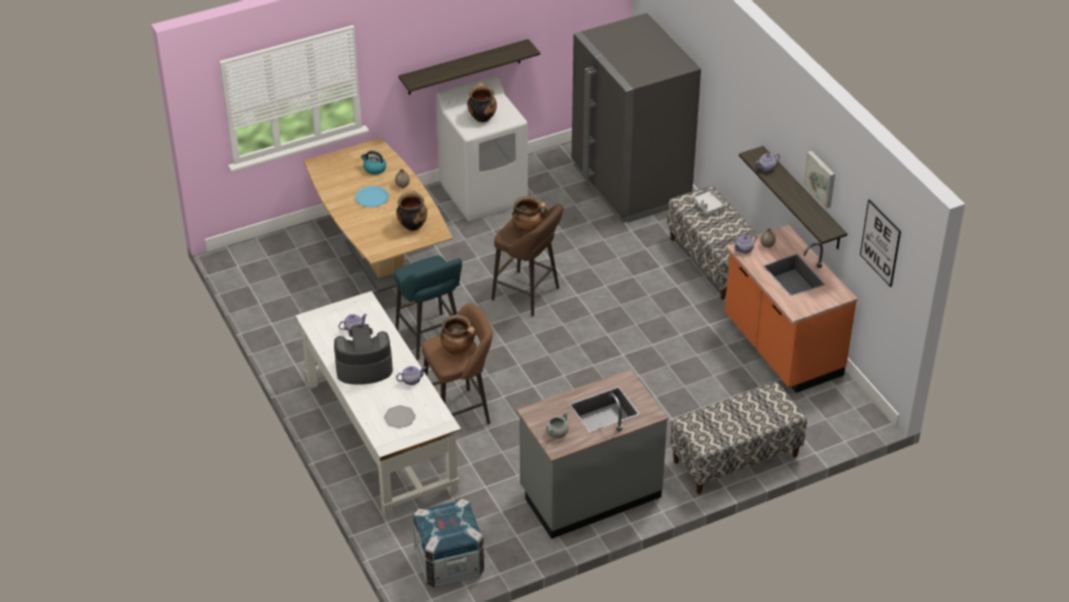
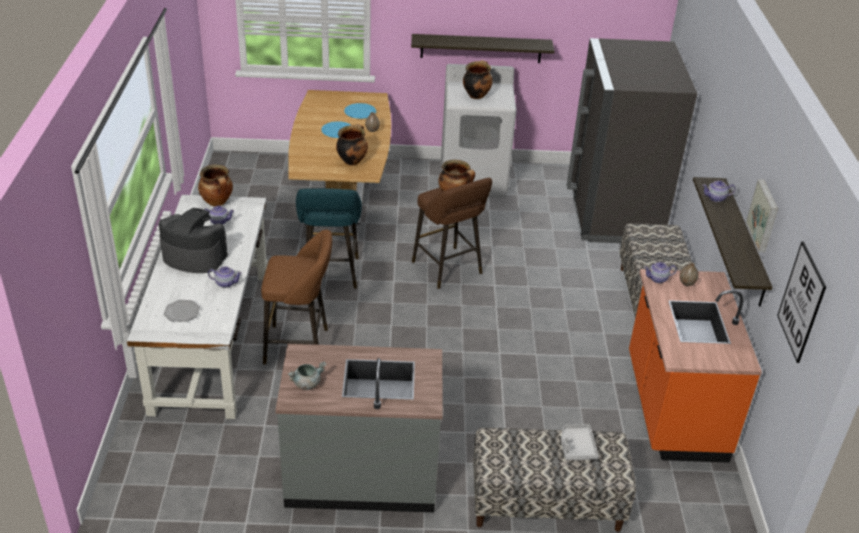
camera: 25 degrees right, 5 degrees down
kettle [361,151,386,175] -> blue plate [344,103,376,119]
crate [413,499,484,588] -> none
cooking pot [440,315,476,356] -> cooking pot moved to [198,164,233,206]
grey tray [694,188,727,215] -> grey tray moved to [561,424,599,460]

